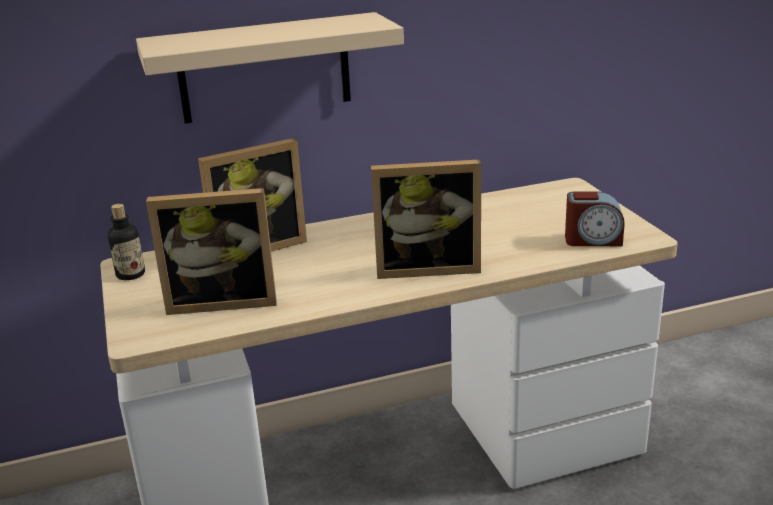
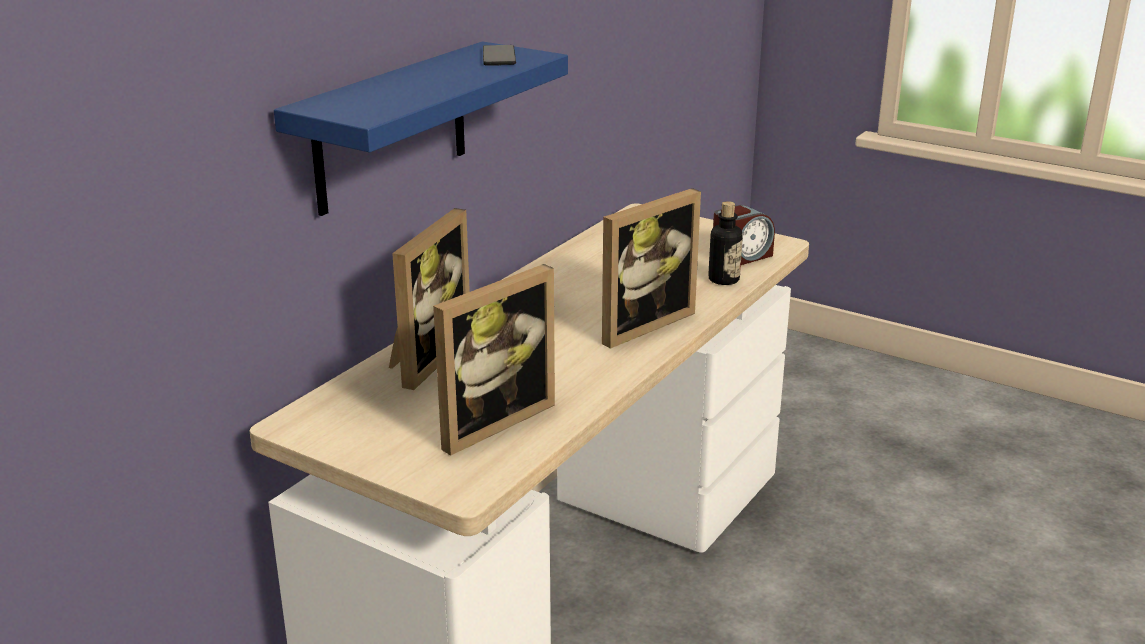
camera: 40 degrees left, 0 degrees up
bottle [108,204,145,280] -> bottle moved to [709,201,743,285]
beige shelf [136,12,404,124] -> blue shelf [274,41,568,216]
none -> phone [483,45,516,66]

